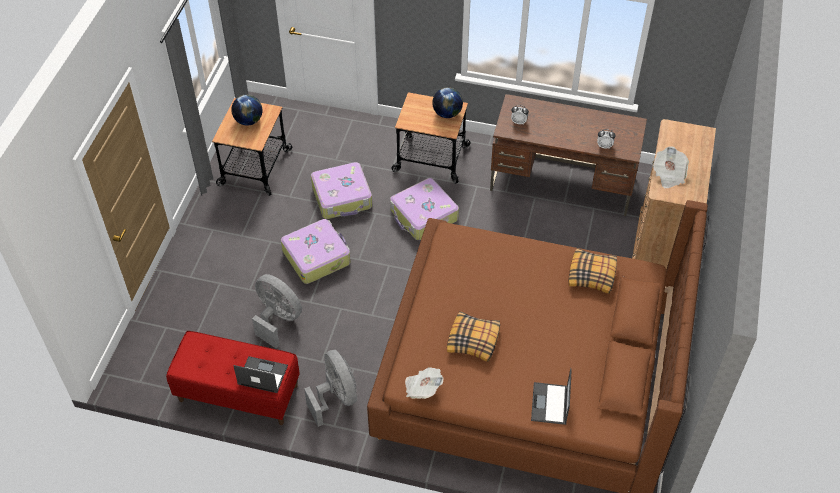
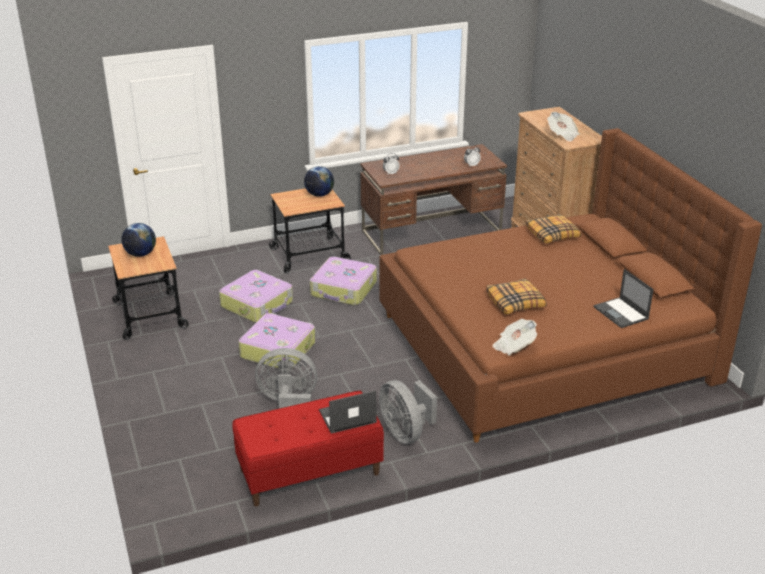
camera: 35 degrees left, 20 degrees down
grey fan [304,350,357,427] -> grey fan turned 150 degrees counterclockwise [379,380,437,444]

